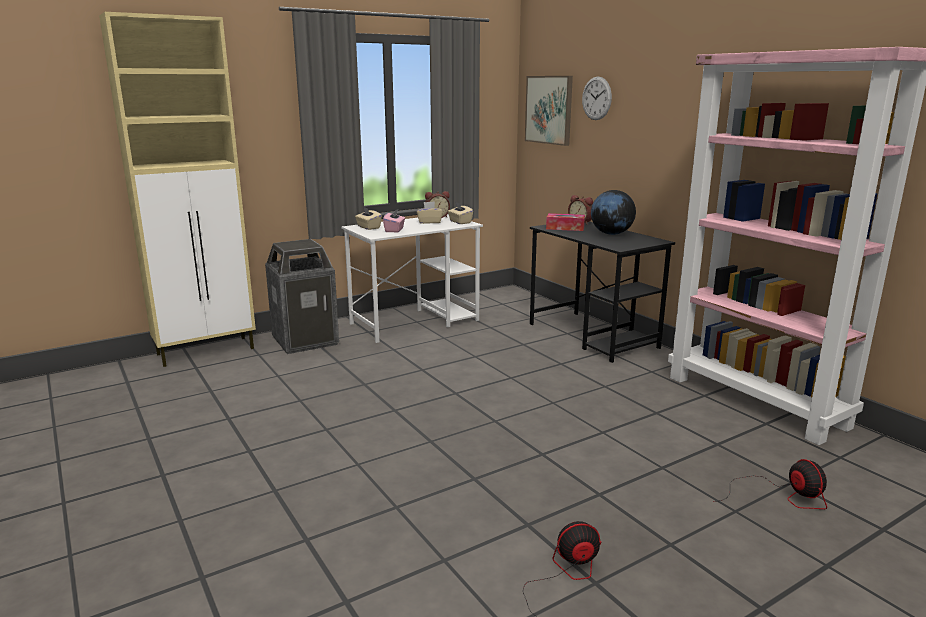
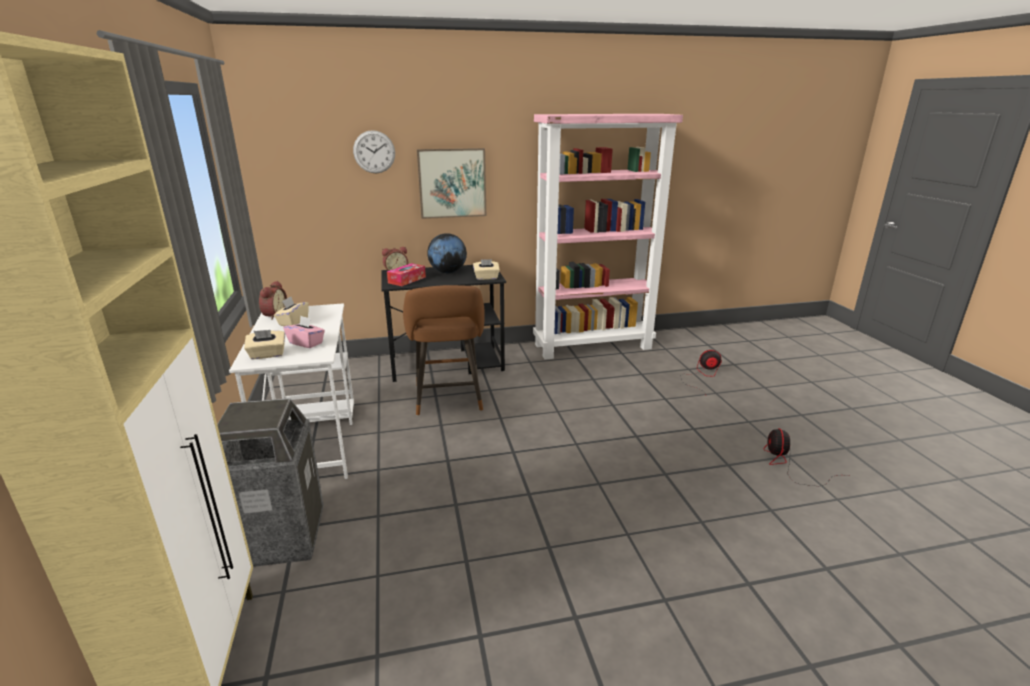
camera: 70 degrees left, 5 degrees up
beige tissue box [448,202,473,224] -> beige tissue box moved to [473,259,500,280]
picture [525,76,573,146] -> picture moved to [417,148,486,219]
none -> brown stool [403,285,485,416]

